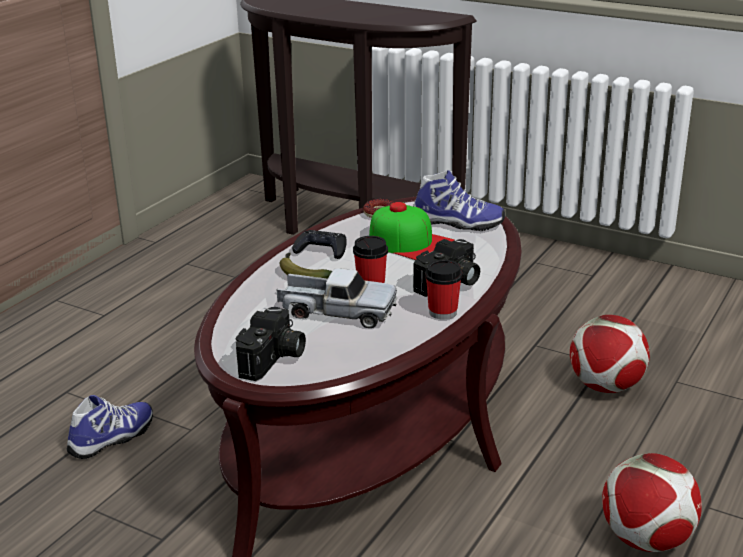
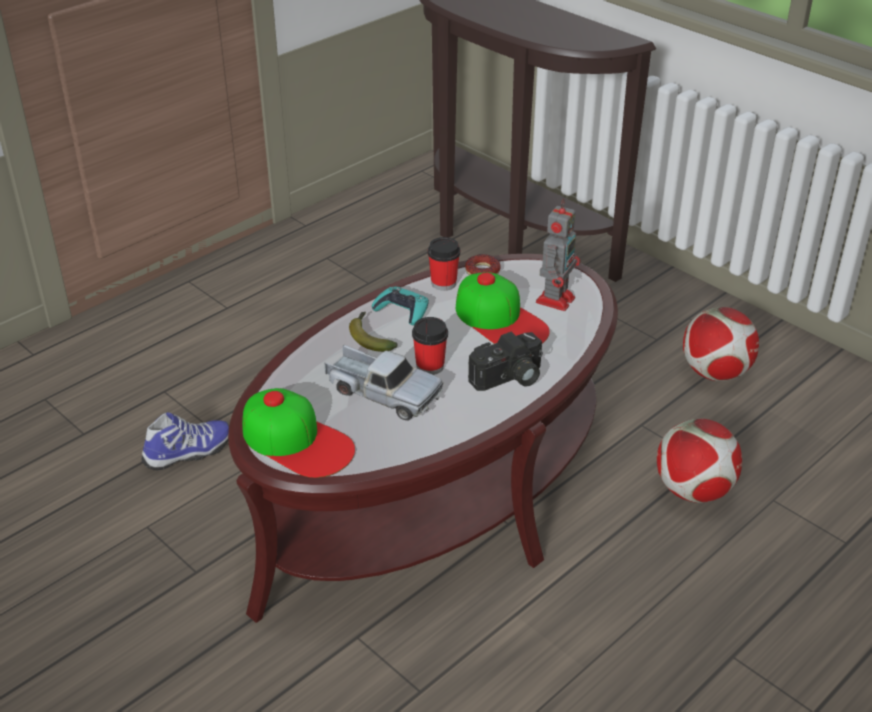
camera: 15 degrees right, 10 degrees up
camera [236,307,306,381] -> cap [242,388,355,478]
black game controller [292,230,347,259] -> turquoise game controller [372,286,429,325]
shoe [413,170,505,231] -> toy robot [536,199,580,311]
cup [425,260,462,319] -> cup moved to [427,237,460,291]
football [602,453,702,552] -> football moved to [683,307,759,381]

